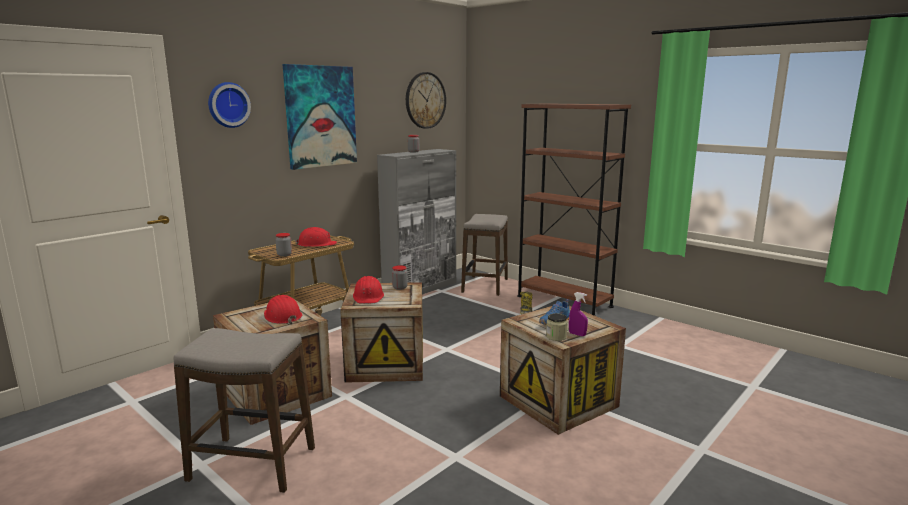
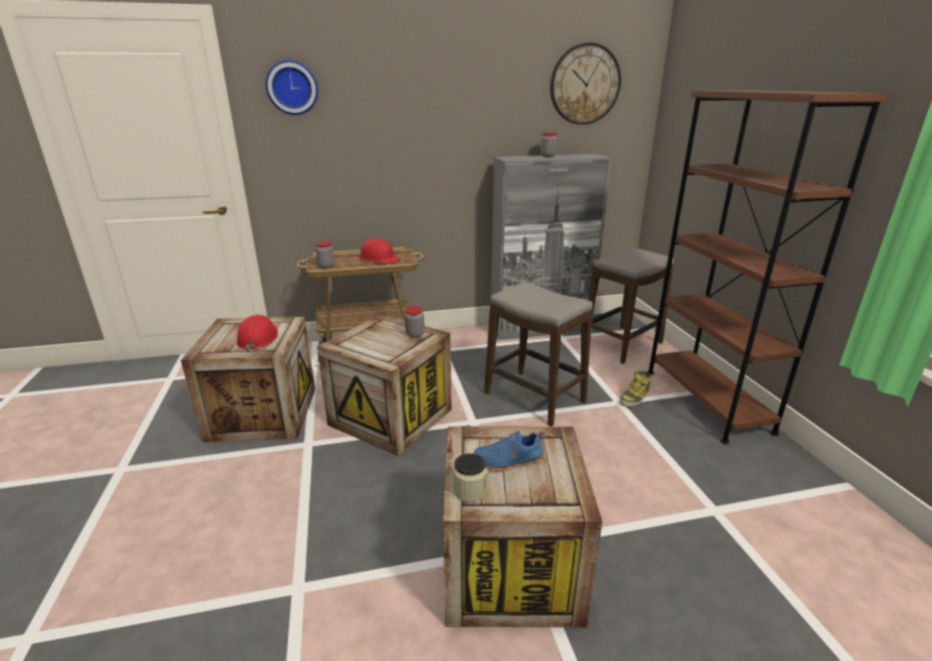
camera: 35 degrees right, 10 degrees up
stool [173,328,315,493] -> stool moved to [484,282,593,427]
picture [283,64,357,170] -> none
red hard hat [353,276,384,304] -> none
purple spray bottle [569,292,588,336] -> none

